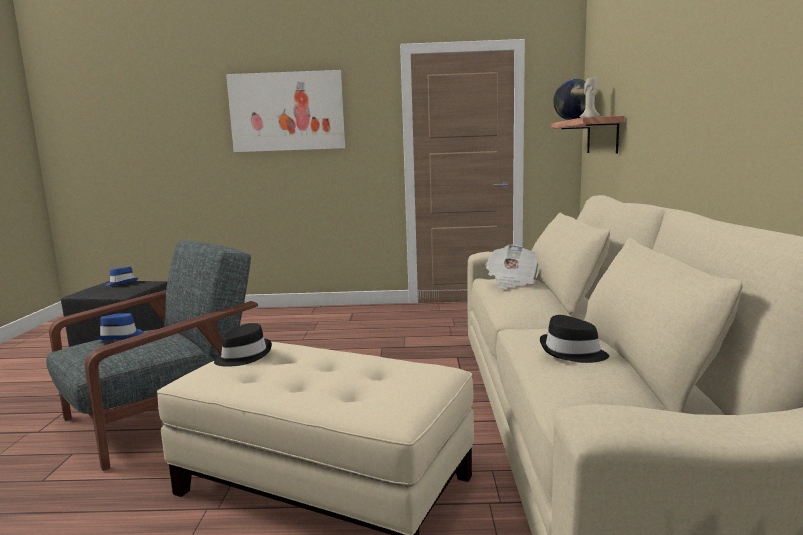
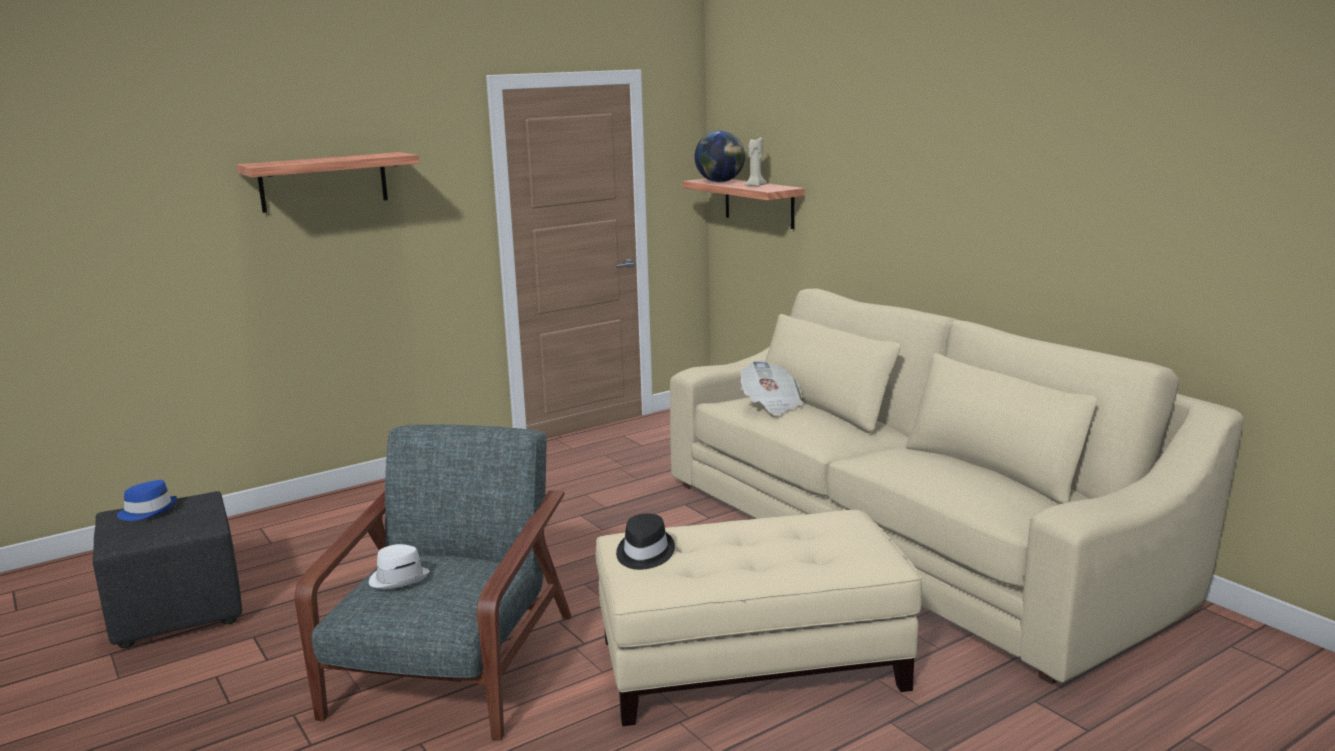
camera: 35 degrees left, 5 degrees up
blue hat [95,313,143,340] -> white hat [369,544,430,589]
picture [226,70,345,152] -> shelf [236,152,419,213]
black hat [540,315,609,363] -> none

